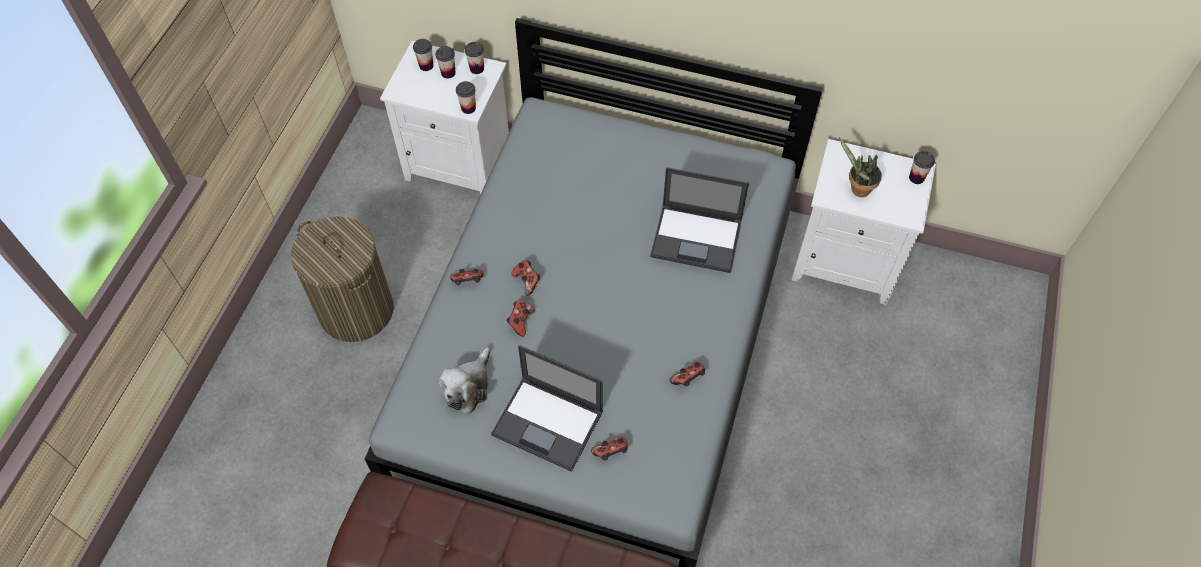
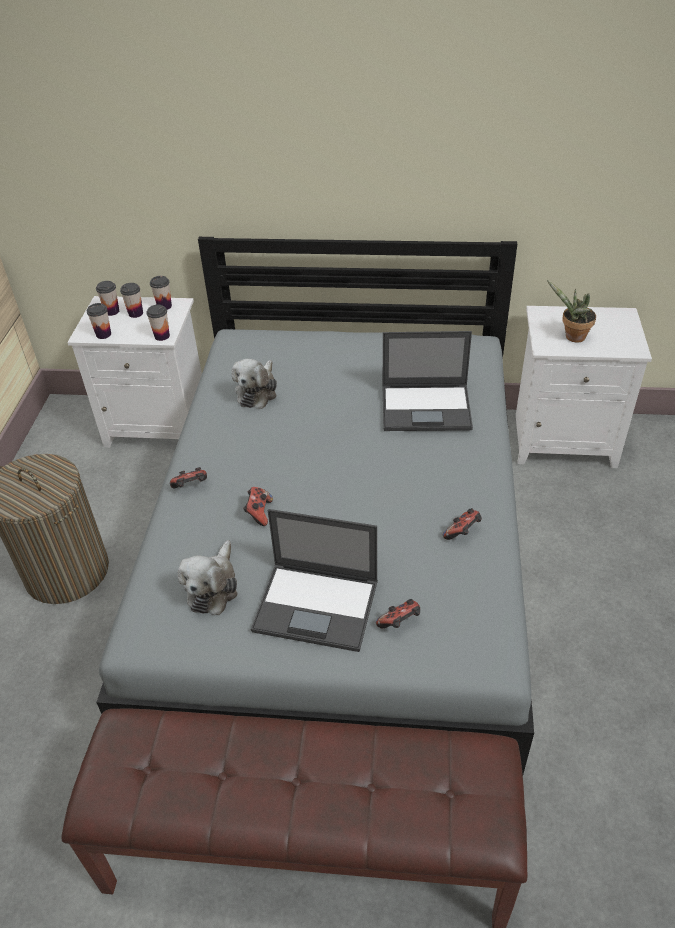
camera: 10 degrees left, 15 degrees down
game controller [512,260,540,296] -> none
cup [909,151,935,184] -> cup moved to [87,303,111,339]
none -> plush toy [231,359,277,409]

